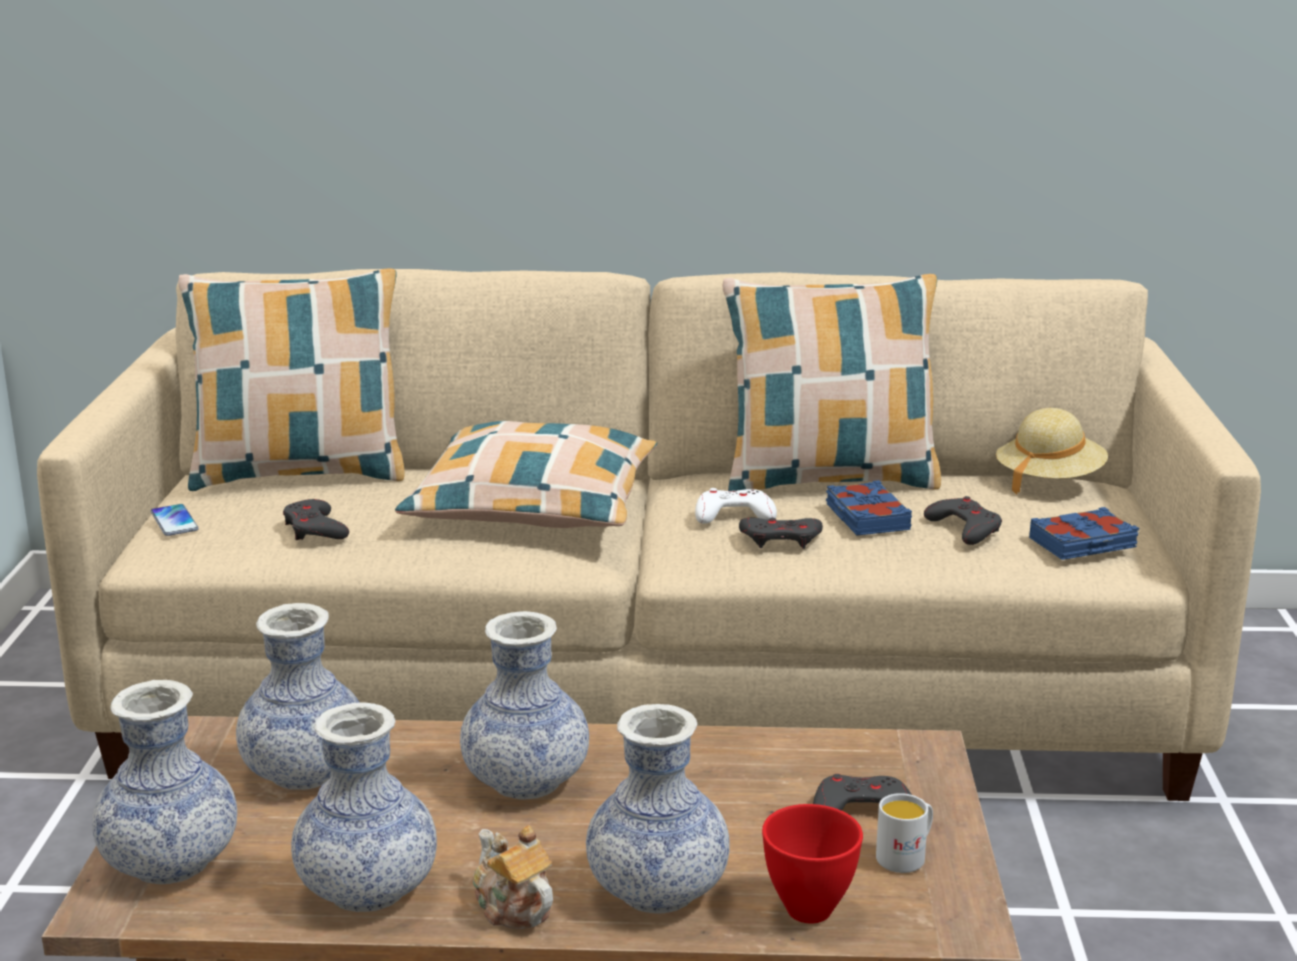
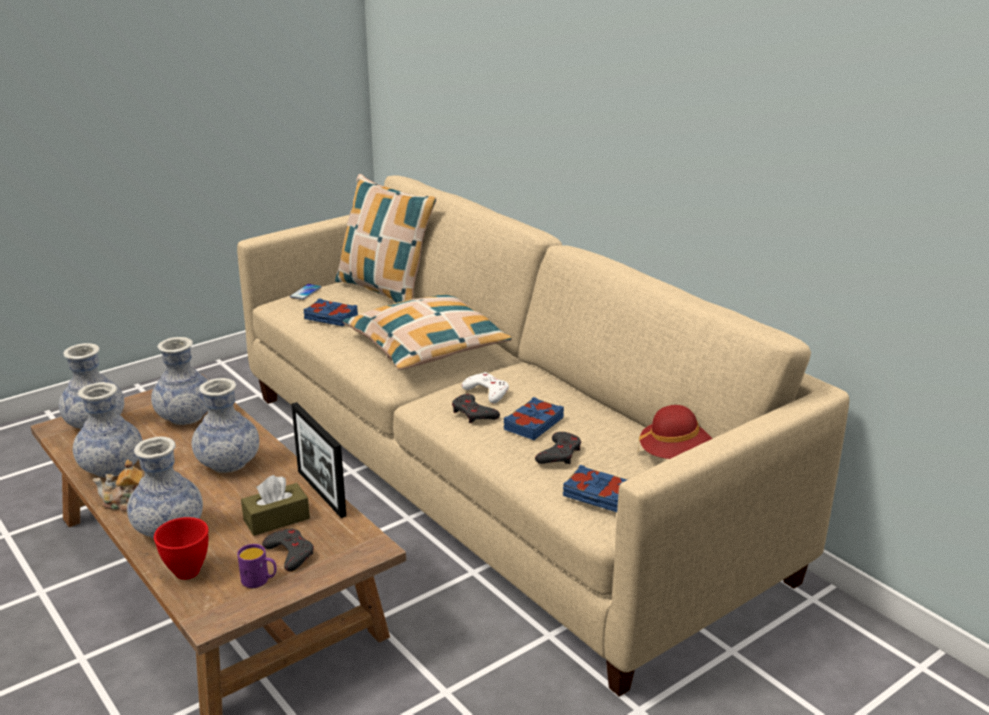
camera: 50 degrees right, 5 degrees up
grey game controller [283,499,349,540] -> blue book [303,298,358,326]
teapot [473,825,553,929] -> teapot turned 105 degrees counterclockwise [93,460,143,511]
pillow [722,274,941,491] -> none
white mug [876,793,933,873] -> purple mug [237,544,277,588]
beige hat [996,408,1108,495] -> red hat [638,405,713,459]
none -> brown tissue box [241,475,310,536]
none -> picture frame [291,402,346,518]

